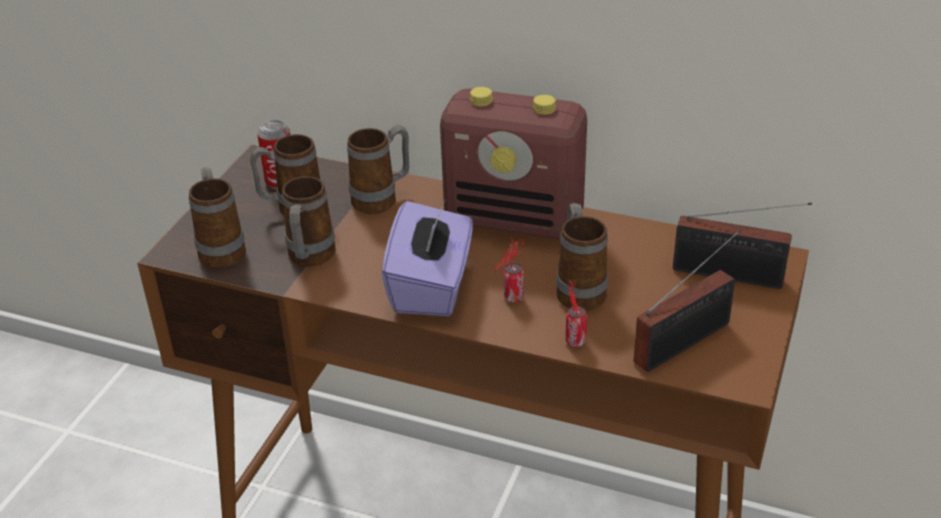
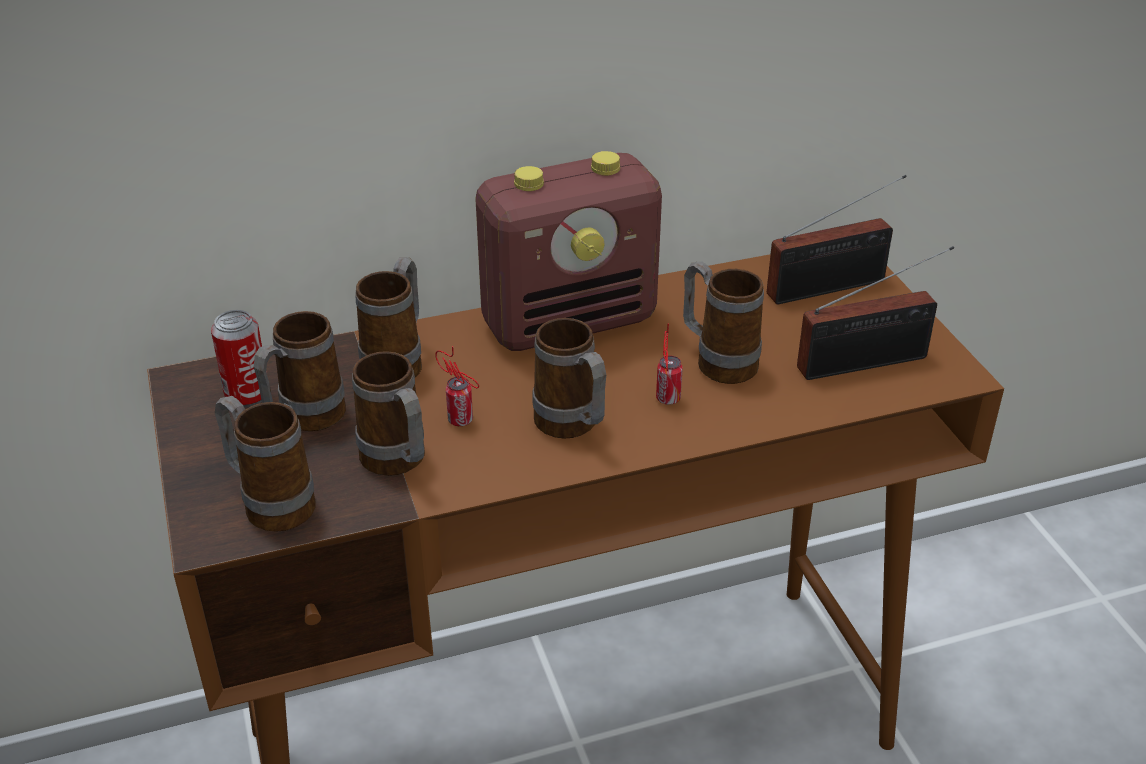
camera: 40 degrees left, 0 degrees up
purple tissue box [382,201,473,316] -> mug [532,318,606,439]
can [565,280,587,347] -> can moved to [435,346,479,426]
radio [634,229,741,372] -> radio turned 60 degrees clockwise [797,246,954,380]

